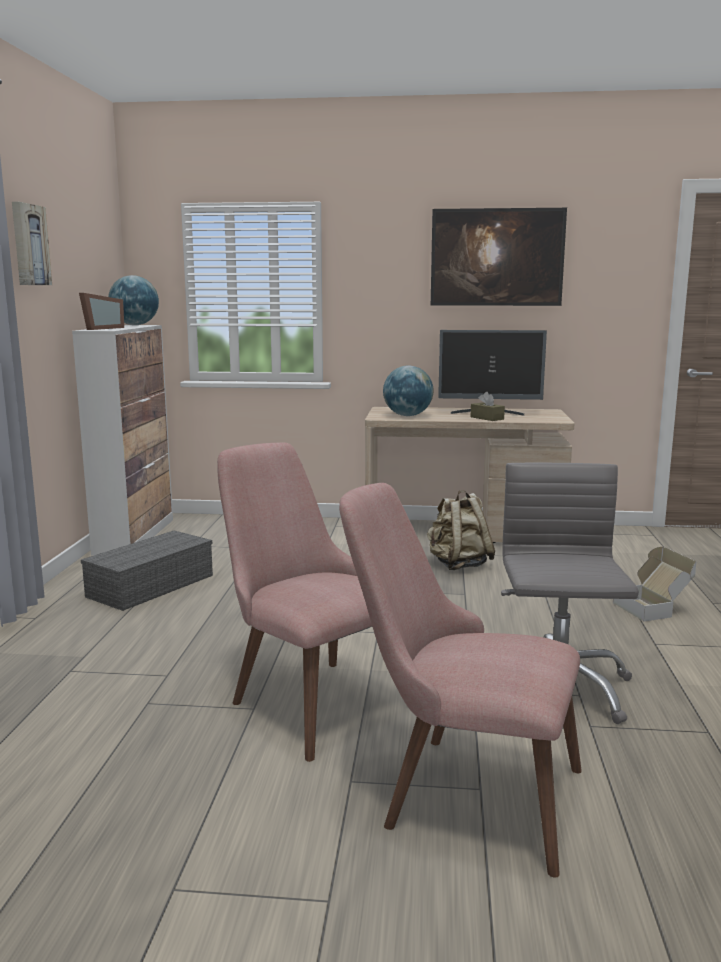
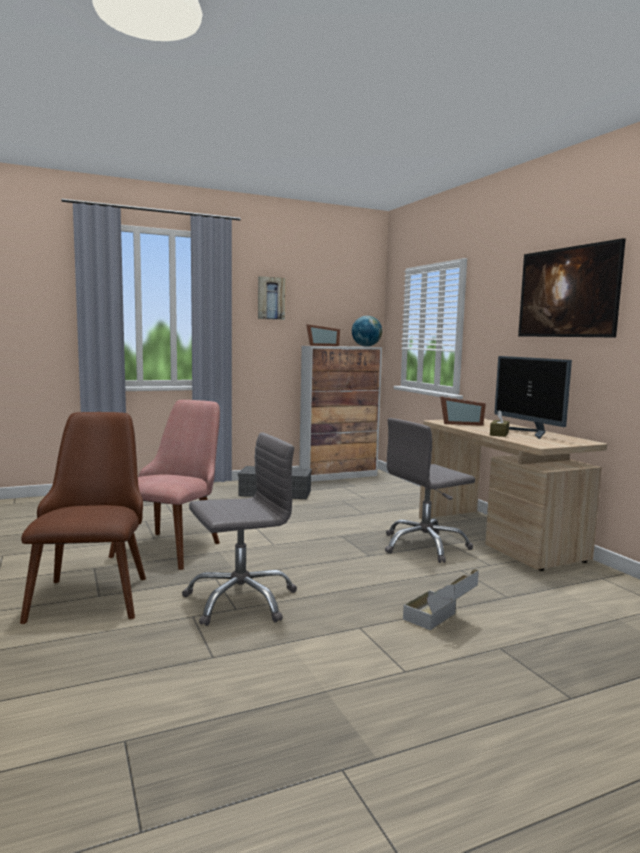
camera: 60 degrees right, 5 degrees down
pink chair [339,483,582,878] -> brown chair [20,412,146,624]
globe [383,366,433,416] -> picture frame [440,396,486,426]
beige backpack [427,490,495,570] -> grey office chair [385,418,475,563]

